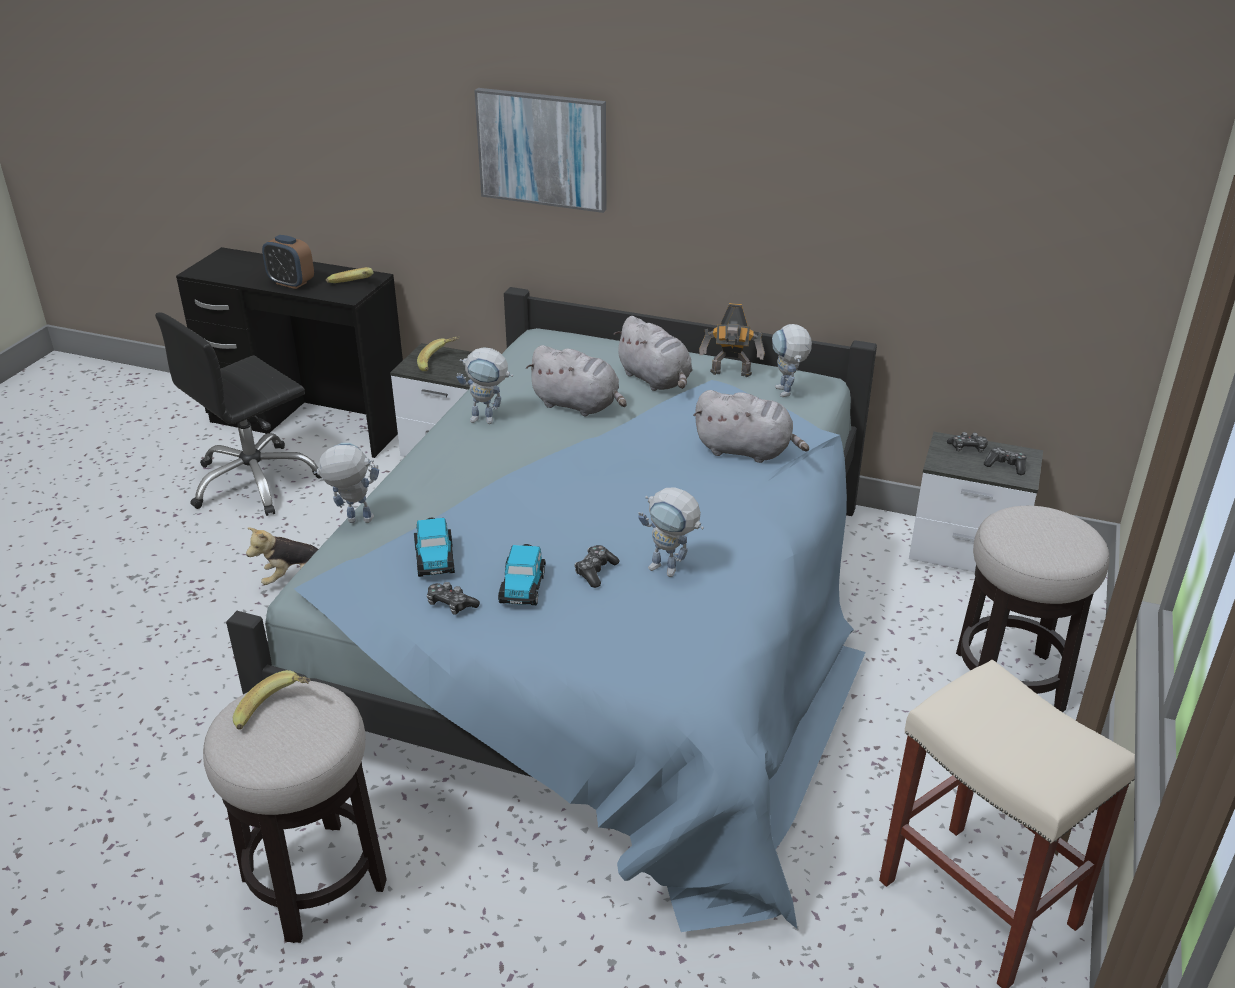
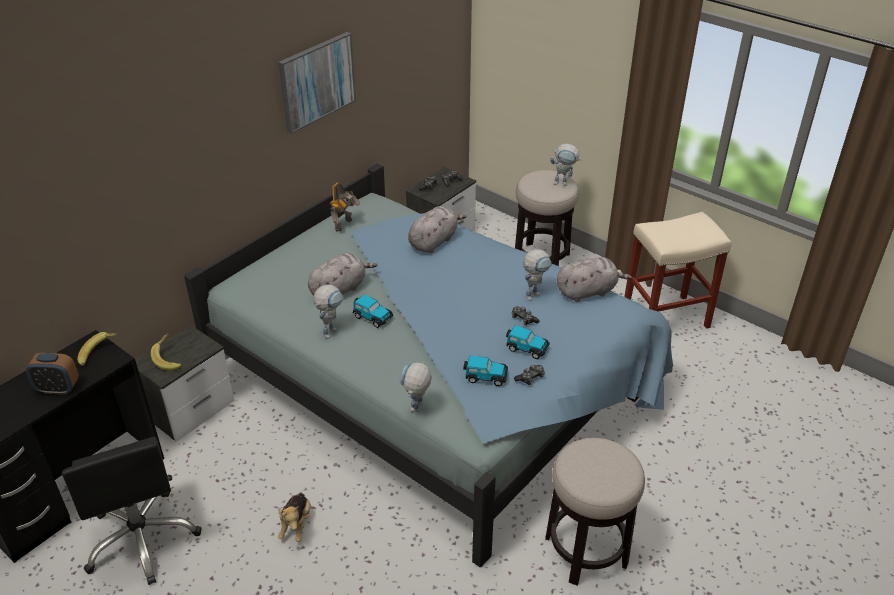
camera: 70 degrees left, 5 degrees up
banana [233,670,310,730] -> none
alarm clock [262,235,314,289] -> alarm clock turned 45 degrees clockwise [26,353,79,395]
picture [474,88,606,213] -> picture moved to [278,32,356,134]
grey plush toy [614,316,693,391] -> grey plush toy moved to [557,257,632,302]
toy robot [772,324,812,397] -> toy robot moved to [550,143,582,186]
none -> toy car [353,295,393,328]

